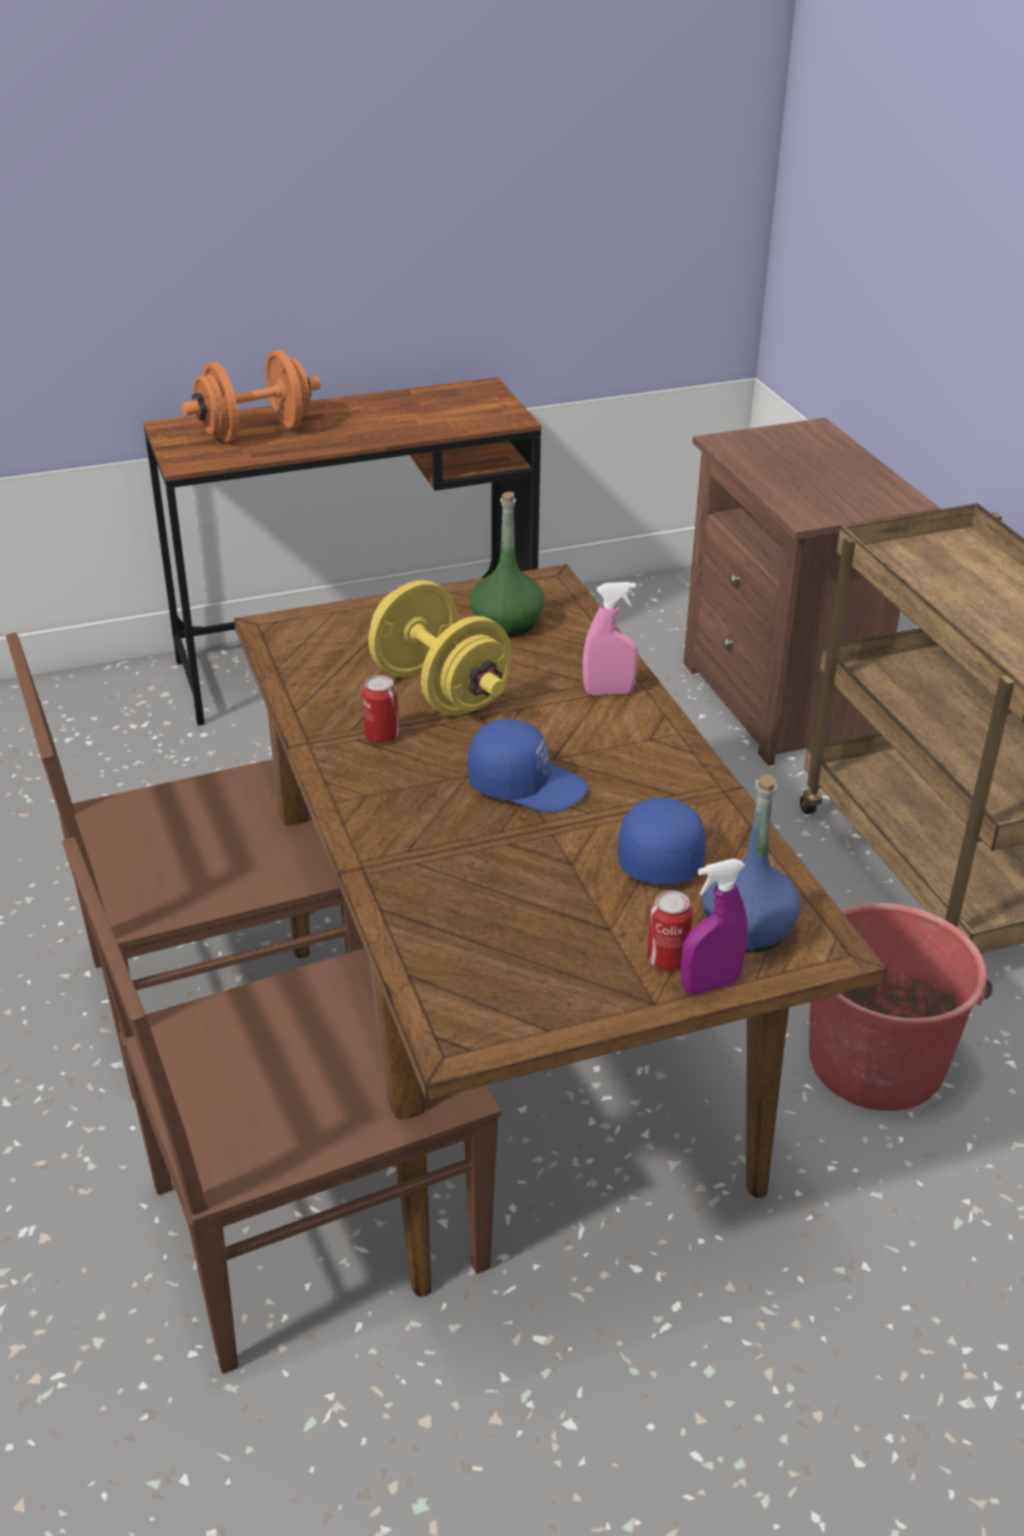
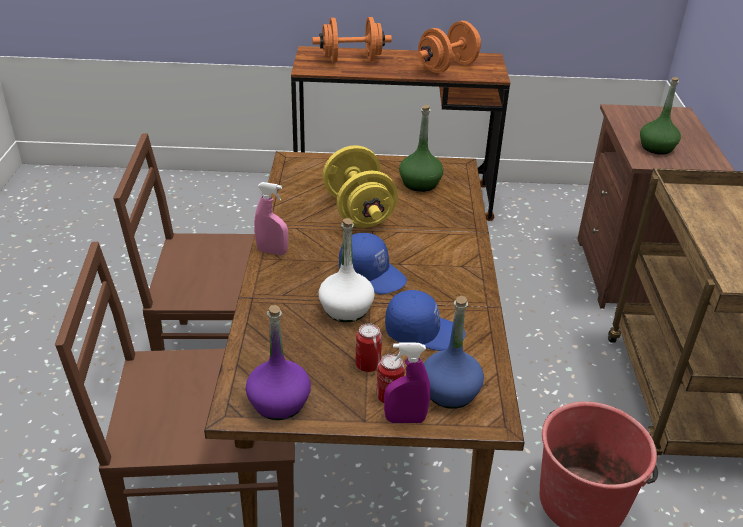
camera: 20 degrees right, 0 degrees up
can [362,675,399,743] -> can moved to [355,323,382,372]
pink spray bottle [583,582,639,695] -> pink spray bottle moved to [254,182,288,255]
blue cap [618,798,706,885] -> blue cap turned 75 degrees clockwise [385,290,465,351]
none -> purple bottle [246,305,311,420]
none -> white bottle [319,218,375,322]
none -> orange dumbbell [417,21,481,73]
none -> green bottle [640,77,681,155]

